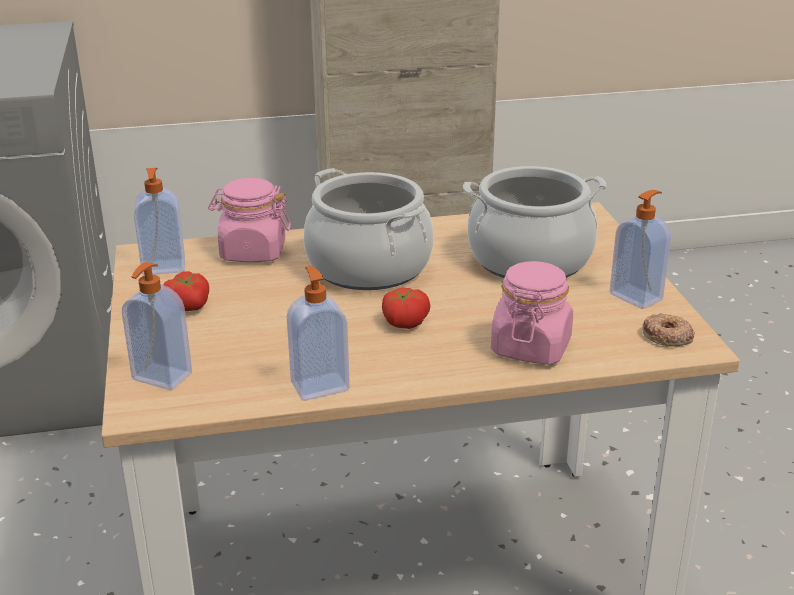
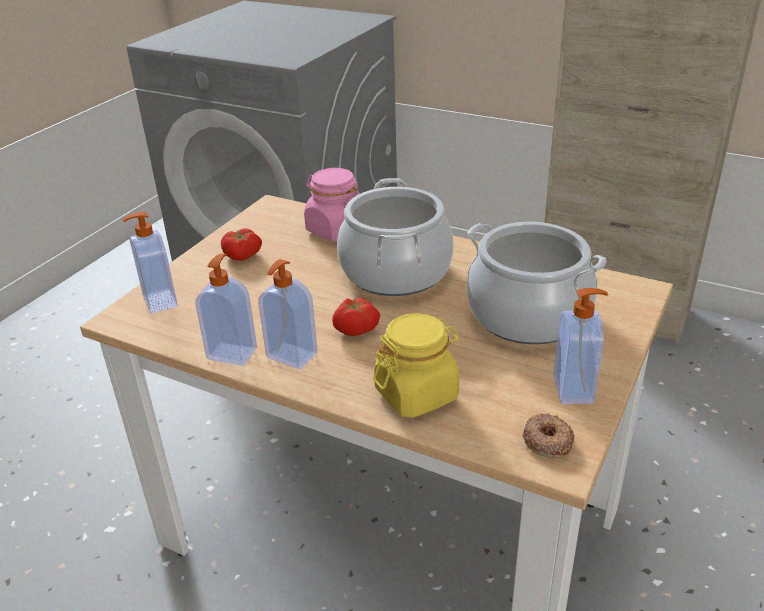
camera: 40 degrees right, 5 degrees up
soap dispenser [134,168,185,275] -> soap dispenser moved to [258,259,318,369]
pink jar [491,261,573,365] -> yellow jar [373,313,460,418]

